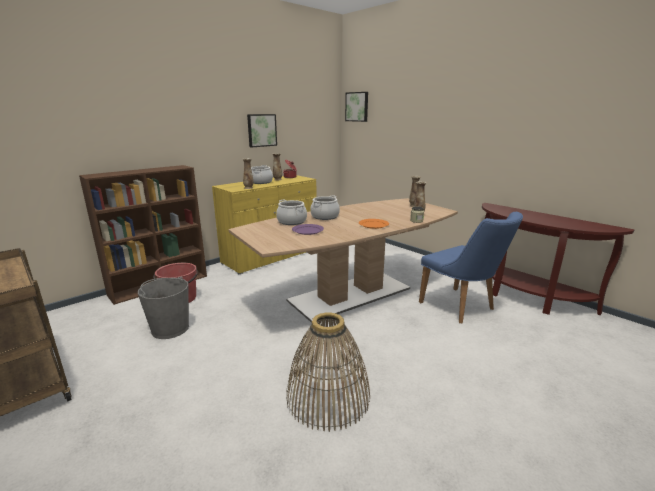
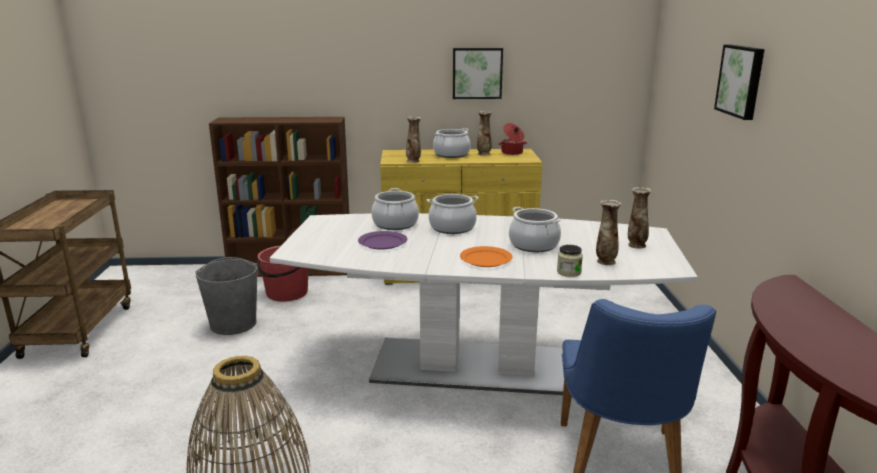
camera: 40 degrees right, 0 degrees up
brown dining table [228,198,458,323] -> white dining table [270,213,698,395]
picture [345,92,368,122] -> picture moved to [714,45,765,120]
none -> cooking pot [509,207,561,252]

